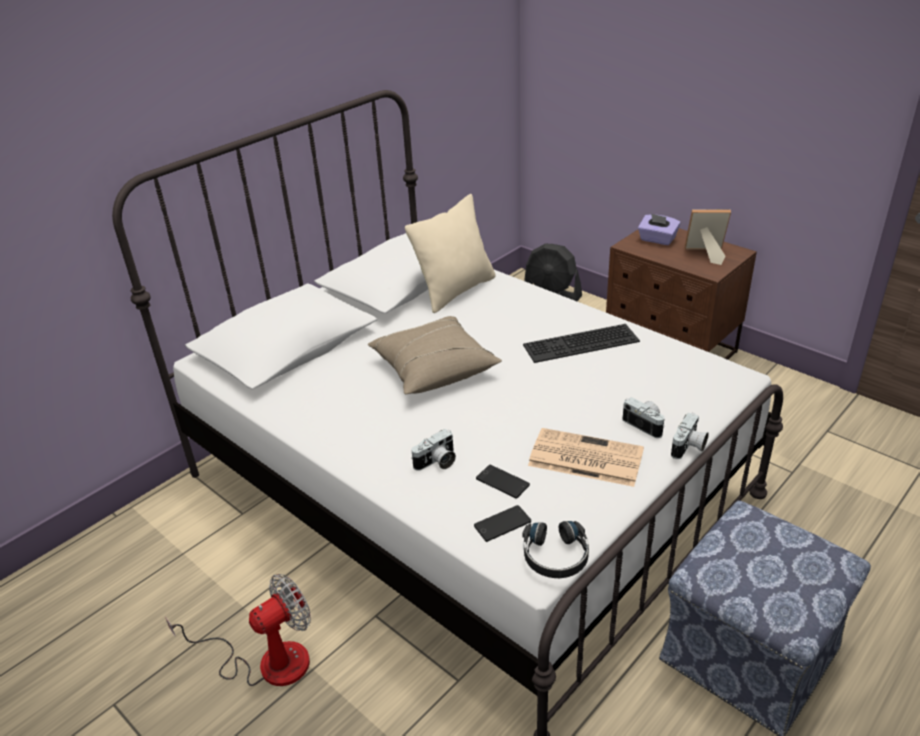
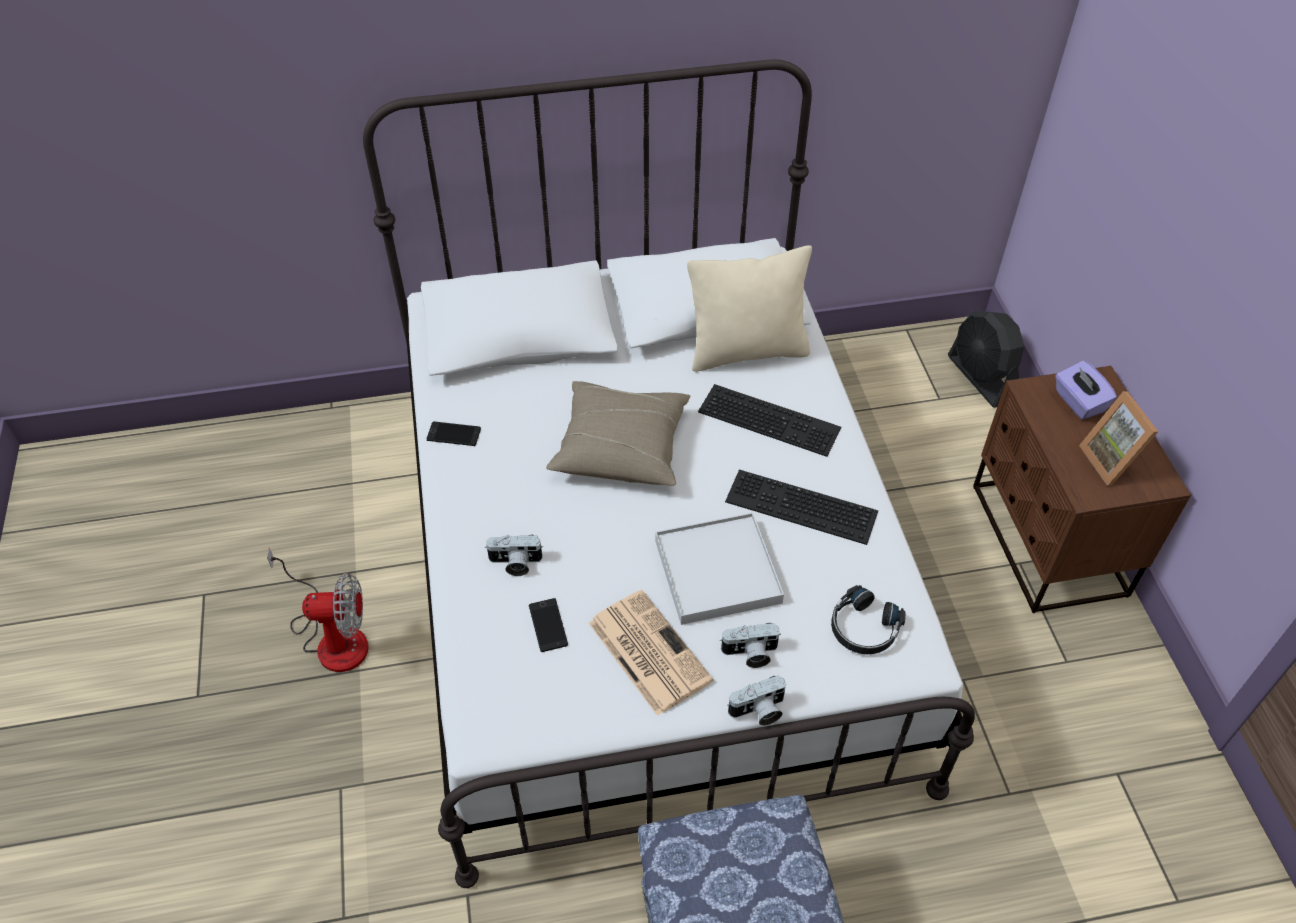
camera: 35 degrees right, 15 degrees up
phone [474,505,531,542] -> phone moved to [427,422,481,446]
black headphones [523,521,589,578] -> black headphones moved to [831,585,906,654]
camera [622,397,665,438] -> camera turned 90 degrees clockwise [720,623,781,668]
picture frame [685,209,731,265] -> picture frame turned 150 degrees counterclockwise [1079,391,1158,486]
none -> white tray [655,513,784,625]
none -> keyboard [698,384,841,457]

